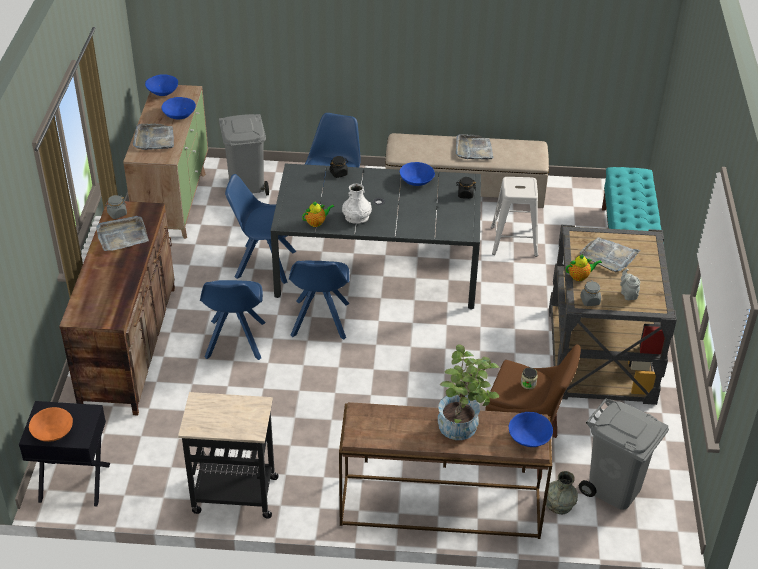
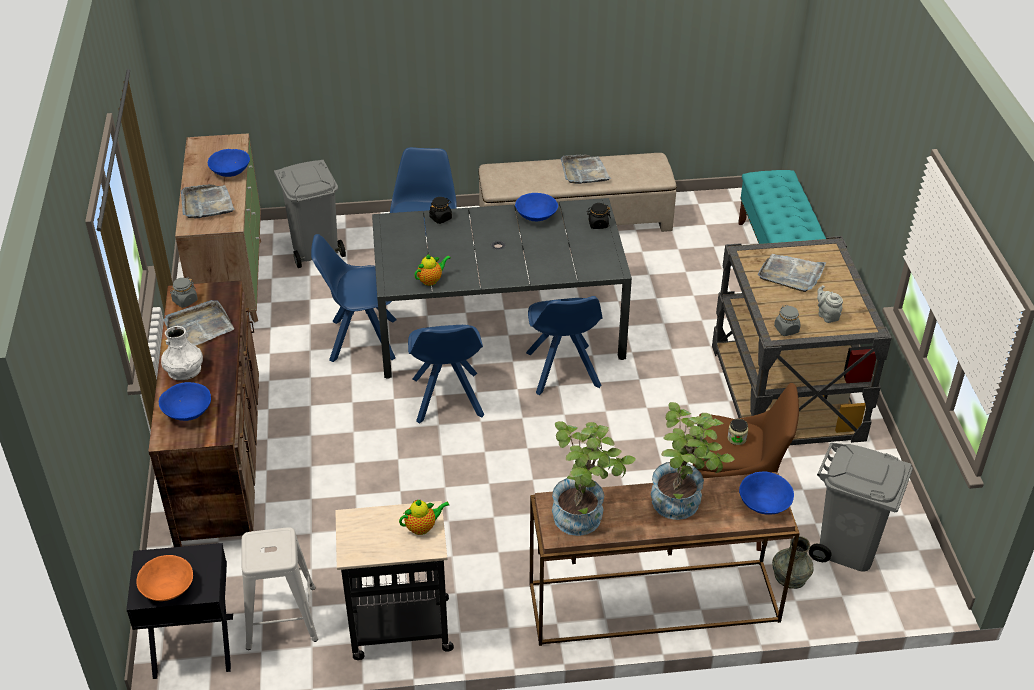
camera: 10 degrees left, 0 degrees up
blue bowl [145,74,178,96] -> blue bowl moved to [159,382,211,421]
blue chair [200,280,266,360] -> blue chair moved to [526,296,603,395]
white vase [342,184,372,224] -> white vase moved to [161,326,203,380]
white stool [491,177,538,257] -> white stool moved to [242,527,318,650]
teapot [566,254,602,281] -> teapot moved to [399,499,449,535]
none -> potted plant [552,421,636,536]

